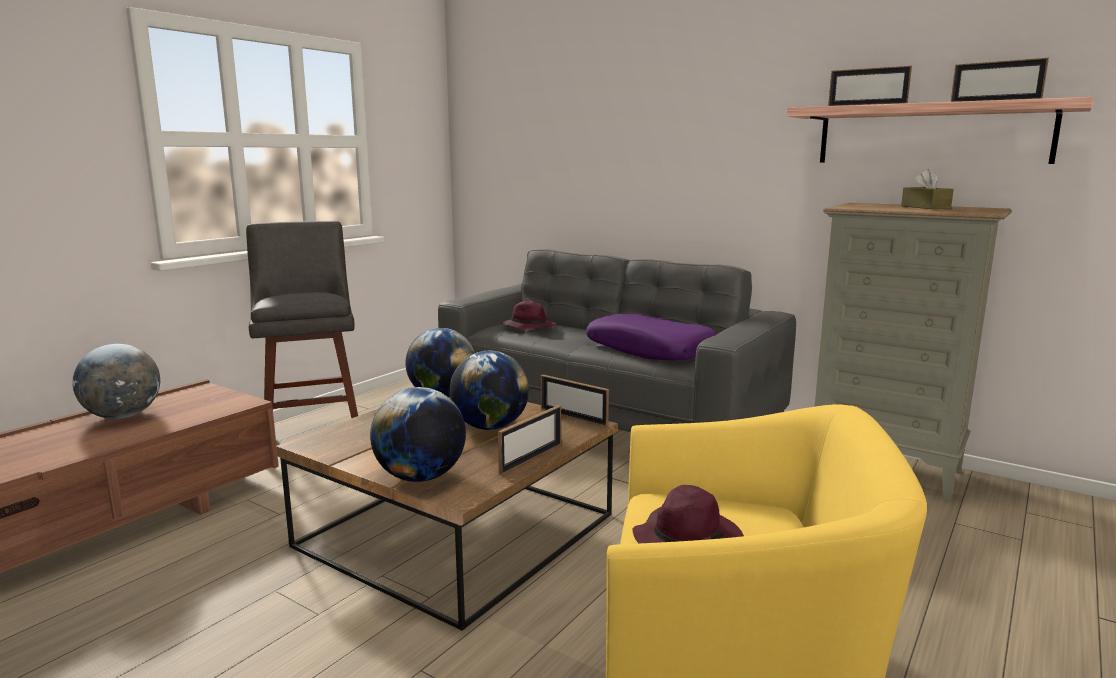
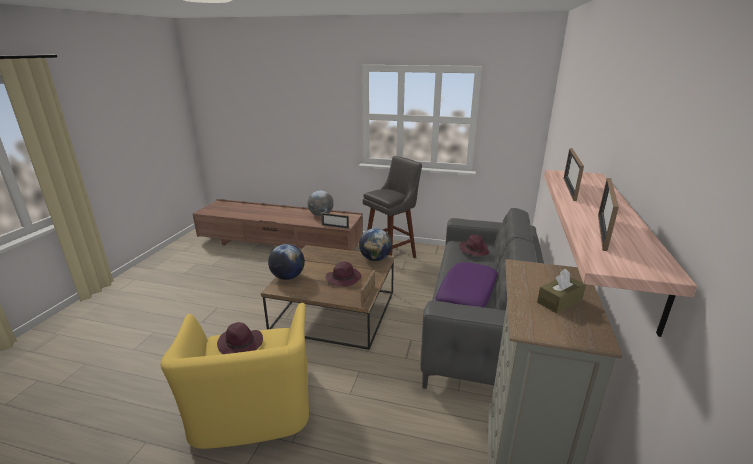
camera: 70 degrees right, 10 degrees up
globe [450,351,529,430] -> purple hat [326,262,361,286]
picture frame [498,405,561,475] -> picture frame moved to [321,213,349,229]

